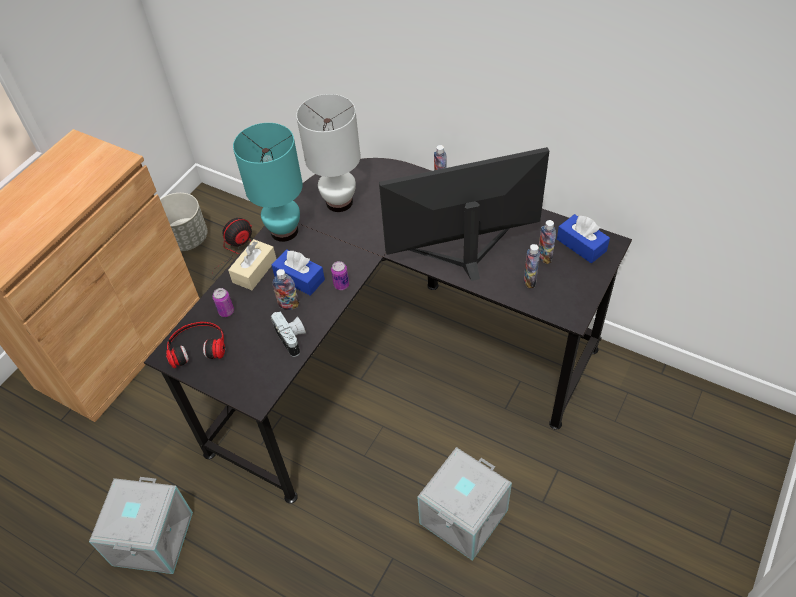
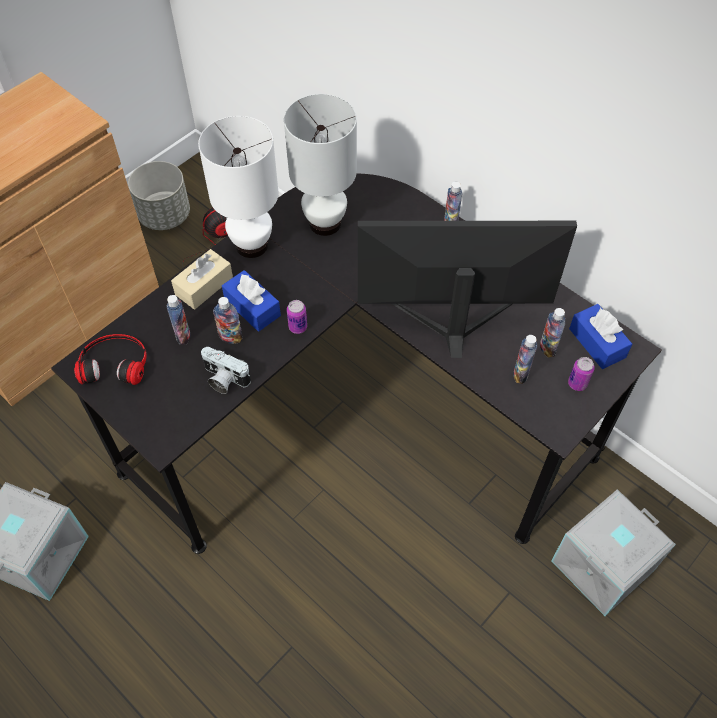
camera: 10 degrees right, 5 degrees up
can [213,288,234,317] -> can moved to [568,357,595,391]
turquoise table lamp [233,123,303,242] -> white table lamp [198,116,279,258]
camera [271,311,306,357] -> camera turned 135 degrees clockwise [201,347,251,394]
grey storage box [418,447,512,561] -> grey storage box moved to [552,489,676,616]
none -> bottle [167,295,191,345]

